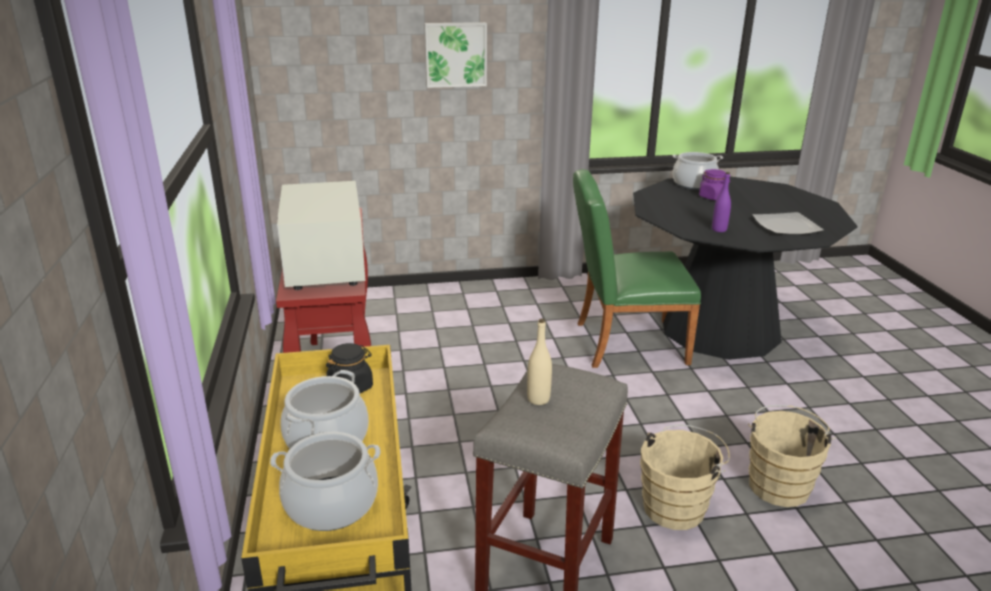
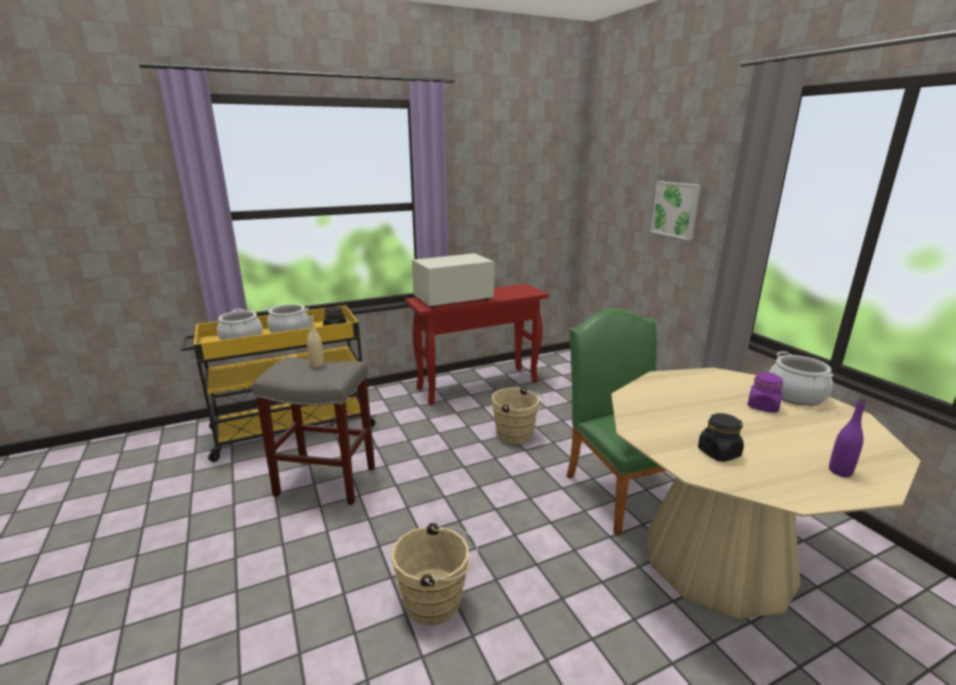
camera: 75 degrees right, 5 degrees down
black dining table [633,176,857,360] -> beige dining table [611,368,921,619]
beige bucket [640,425,730,530] -> beige bucket moved to [492,387,544,444]
purple bottle [712,172,731,232] -> purple bottle moved to [829,398,866,477]
plate [752,212,824,235] -> black jar [698,413,744,462]

